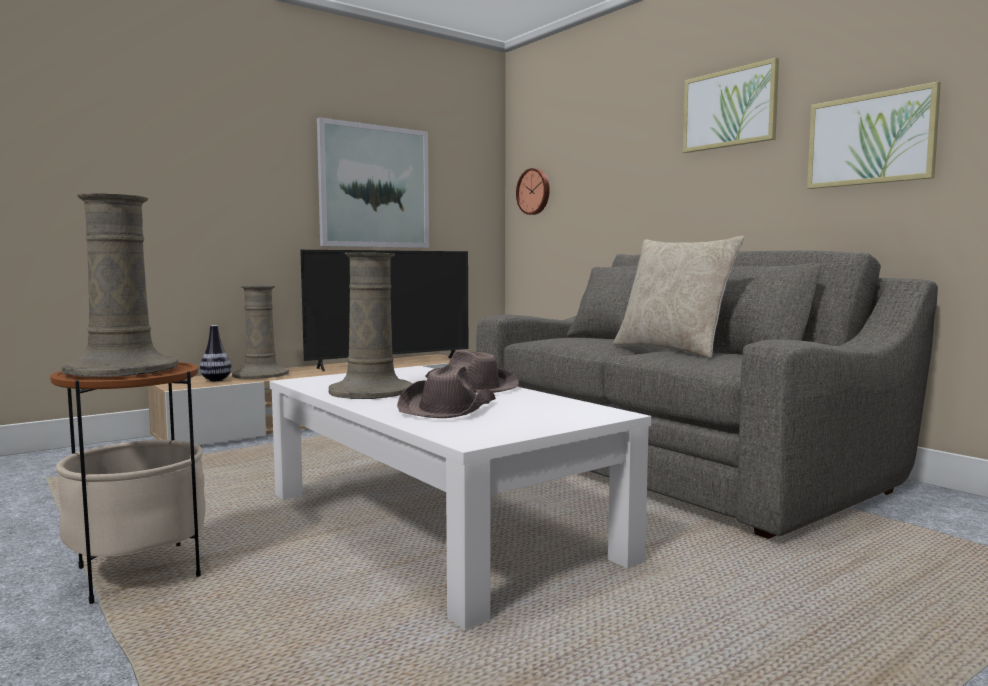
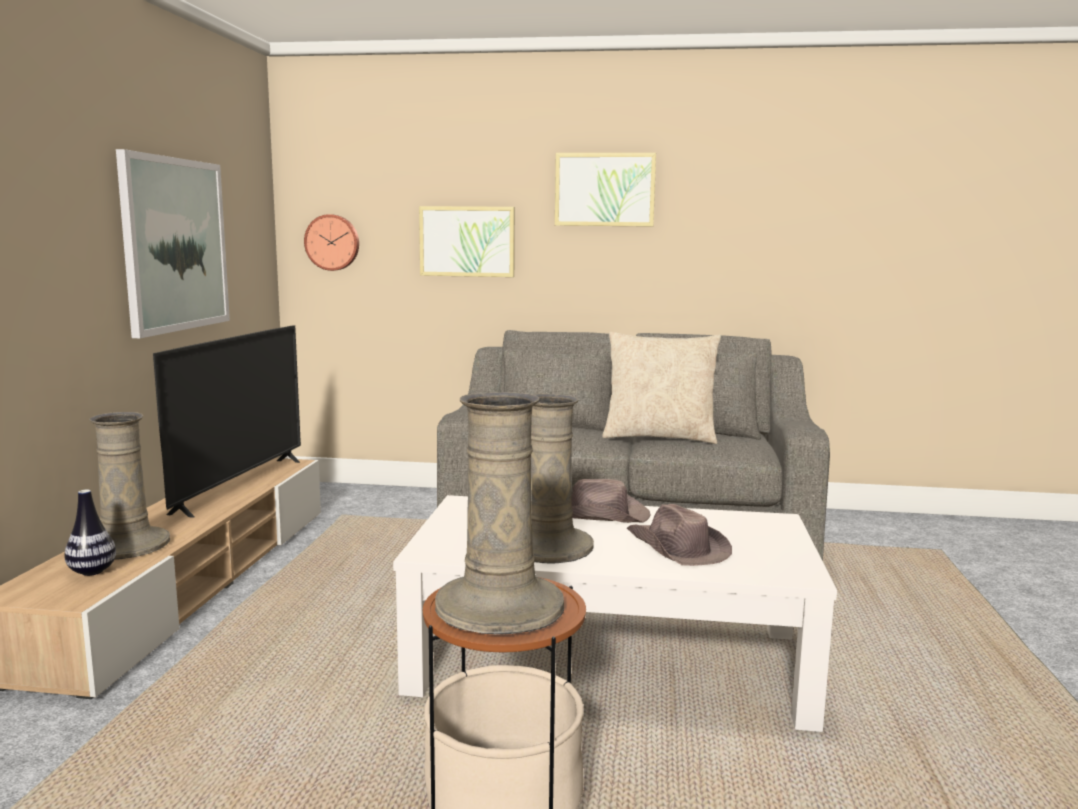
camera: 45 degrees left, 5 degrees up
picture [807,82,941,189] -> picture moved to [419,206,515,277]

